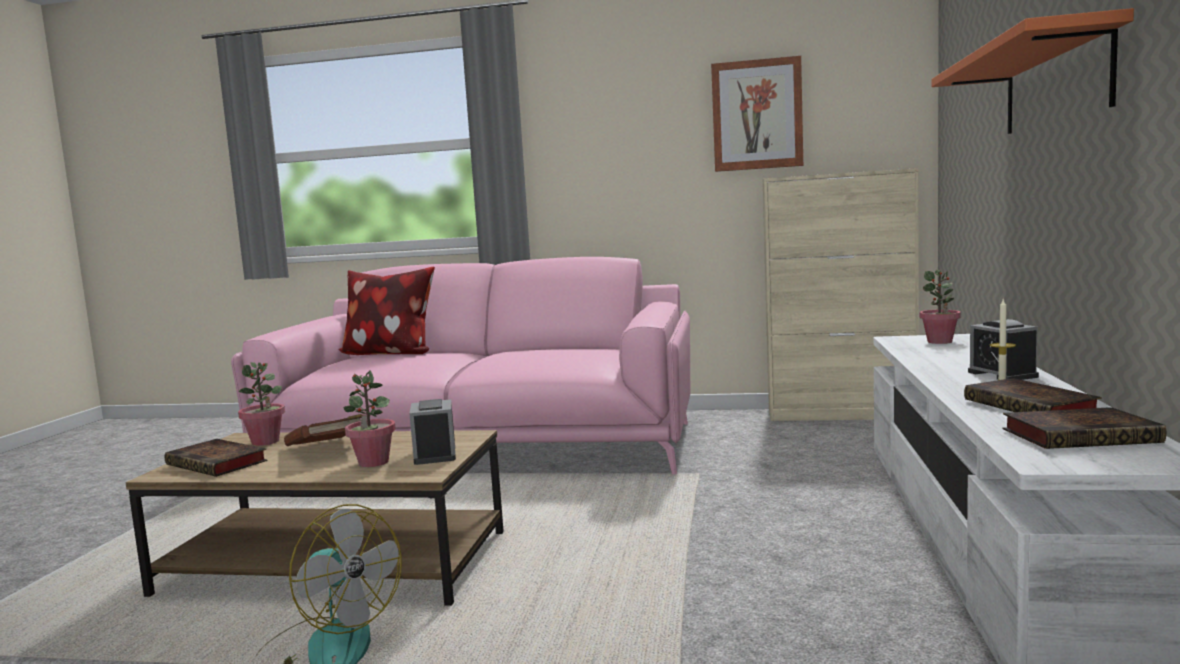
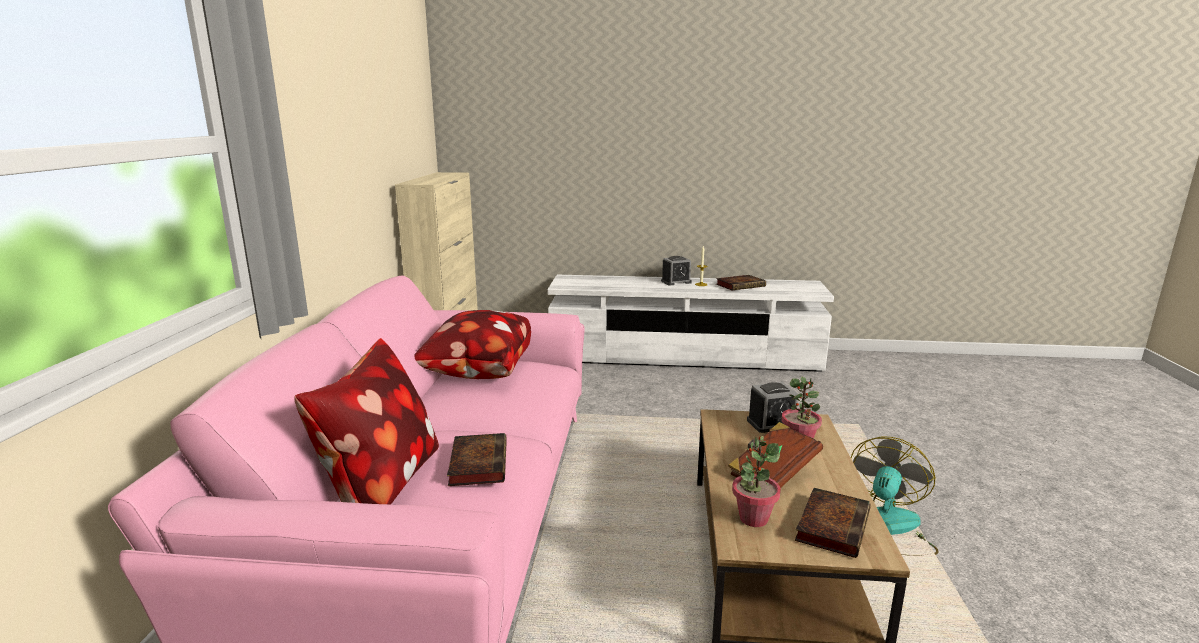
camera: 95 degrees left, 10 degrees up
picture [711,56,803,172] -> none
potted plant [920,270,961,344] -> none
orange shelf [932,8,1134,134] -> none
book [1003,407,1166,449] -> book moved to [447,433,507,486]
none -> pillow [414,310,531,379]

